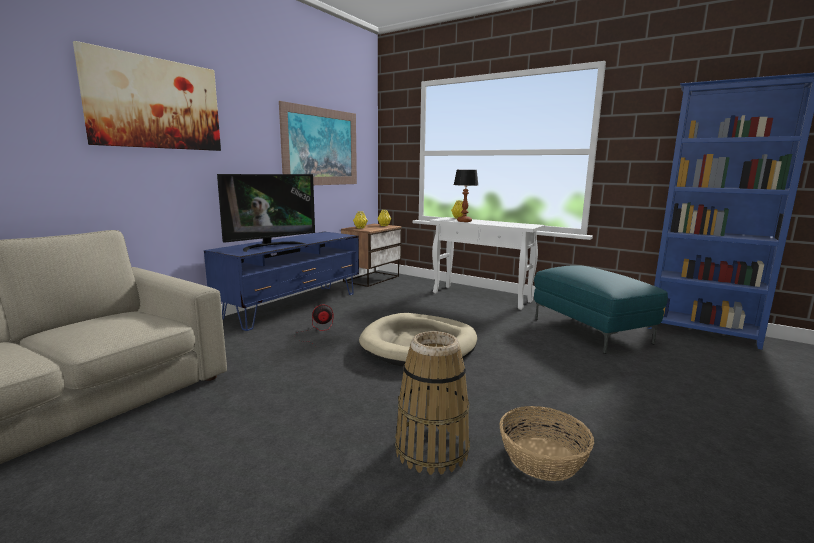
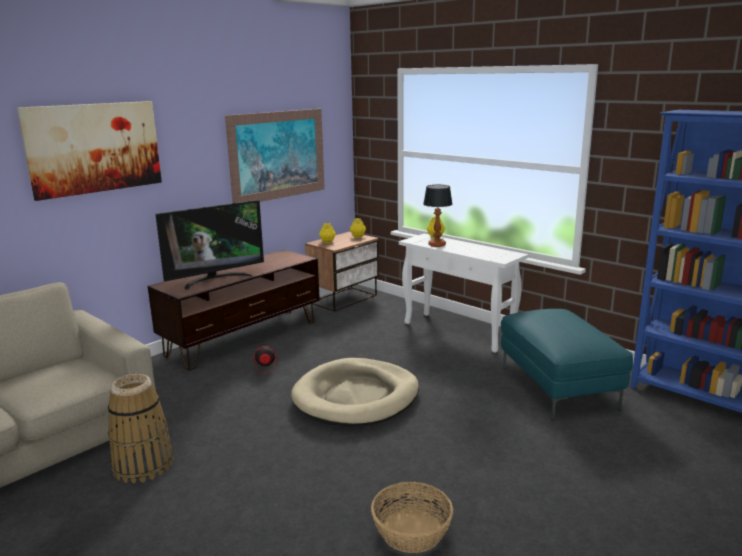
camera: 10 degrees right, 5 degrees up
blue tv stand [204,232,359,331] -> brown tv stand [147,250,320,370]
basket [395,331,470,475] -> basket moved to [108,374,174,483]

